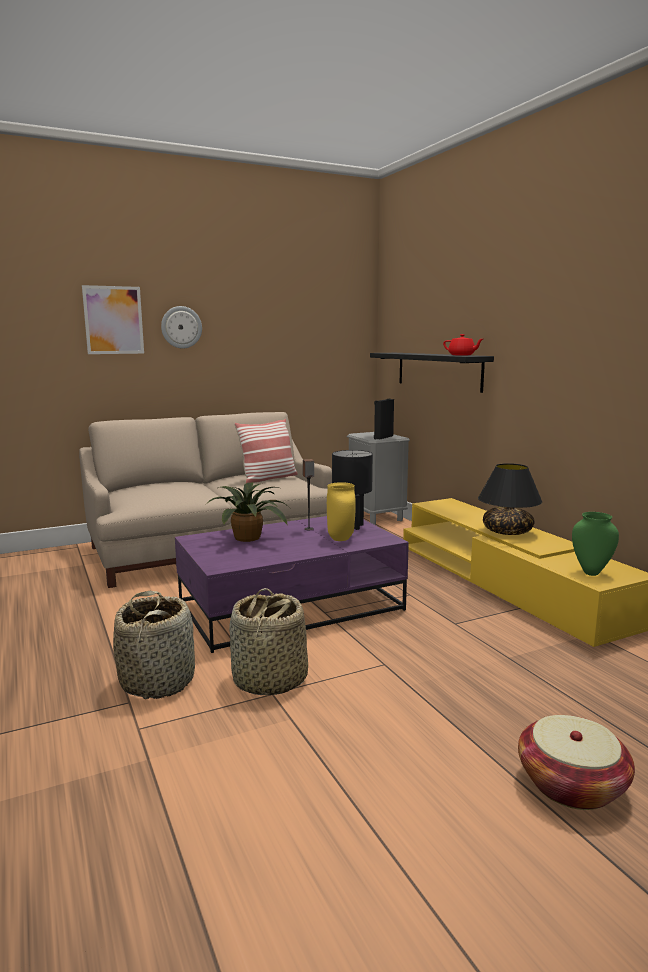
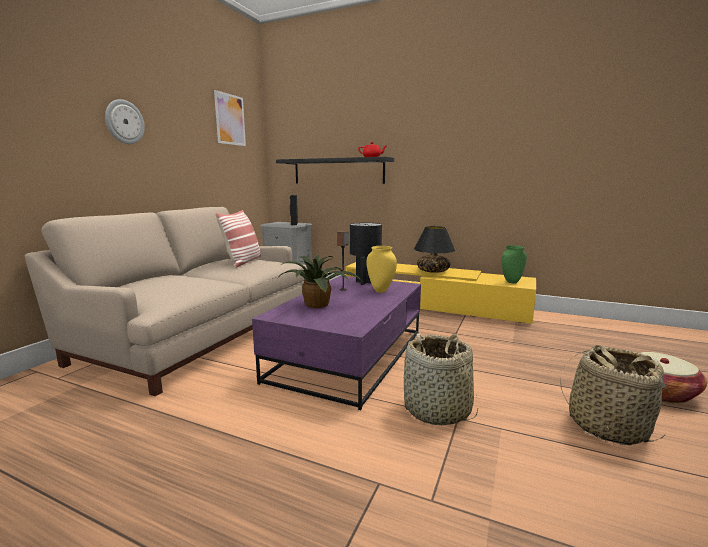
camera: 40 degrees left, 0 degrees up
picture [82,285,144,354] -> picture moved to [214,90,246,146]
basket [113,591,195,699] -> basket moved to [560,345,670,445]

